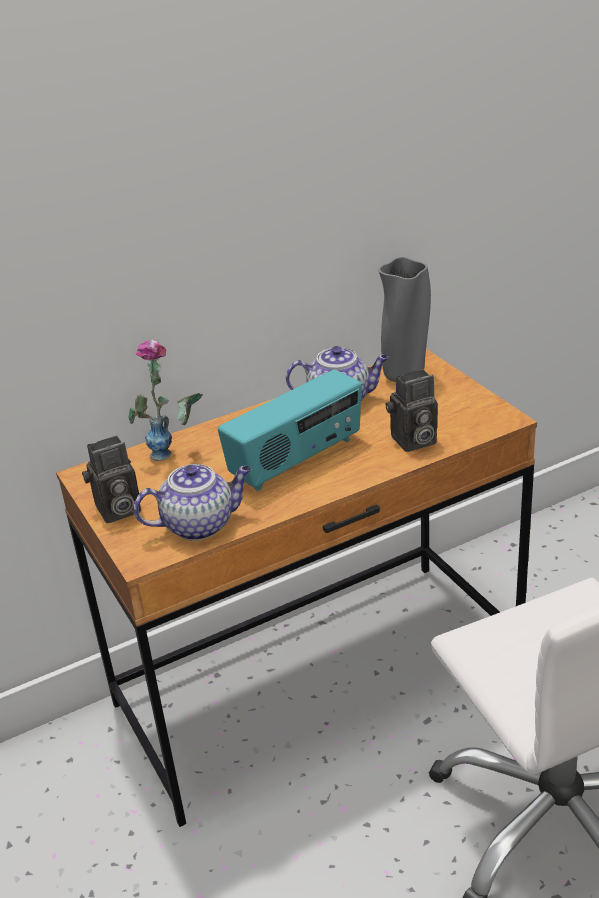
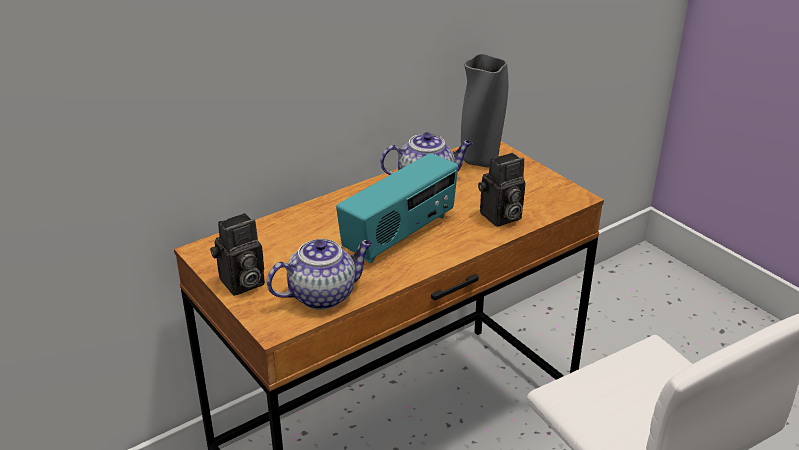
camera: 10 degrees left, 0 degrees up
vase [128,340,203,461] -> none

